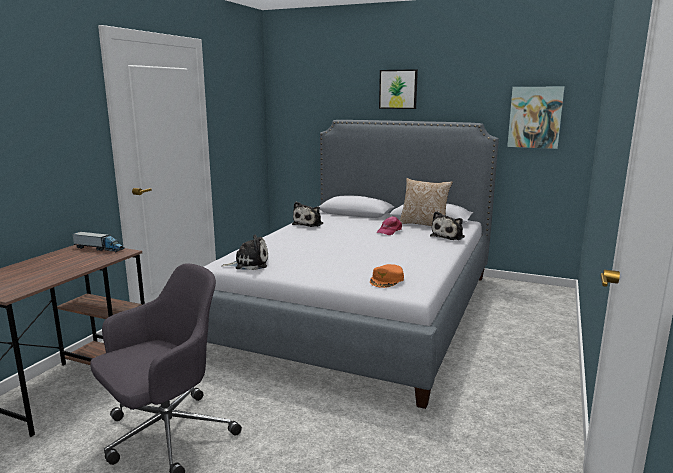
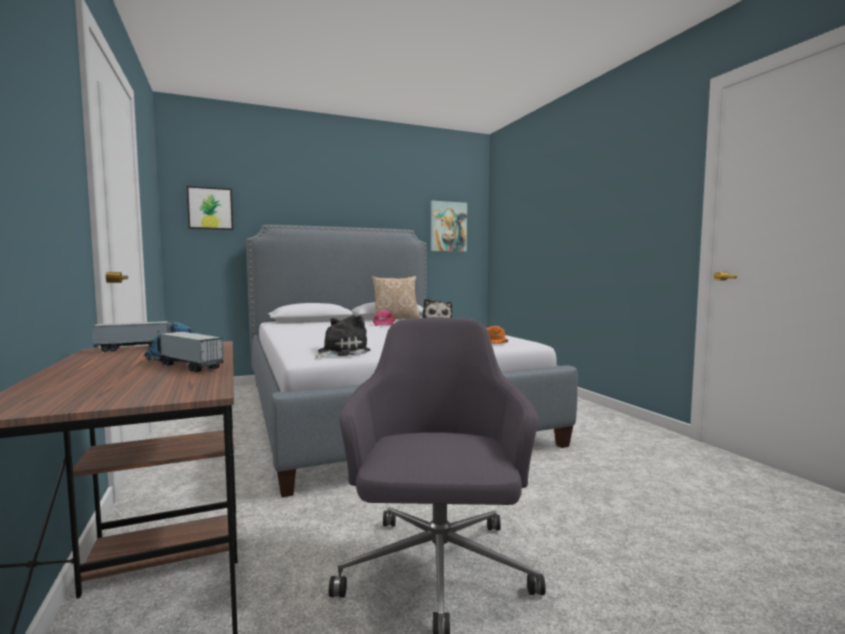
camera: 45 degrees left, 10 degrees down
plush toy [292,202,323,227] -> none
picture [379,69,418,109] -> picture moved to [187,186,233,230]
none -> toy truck [144,328,223,372]

